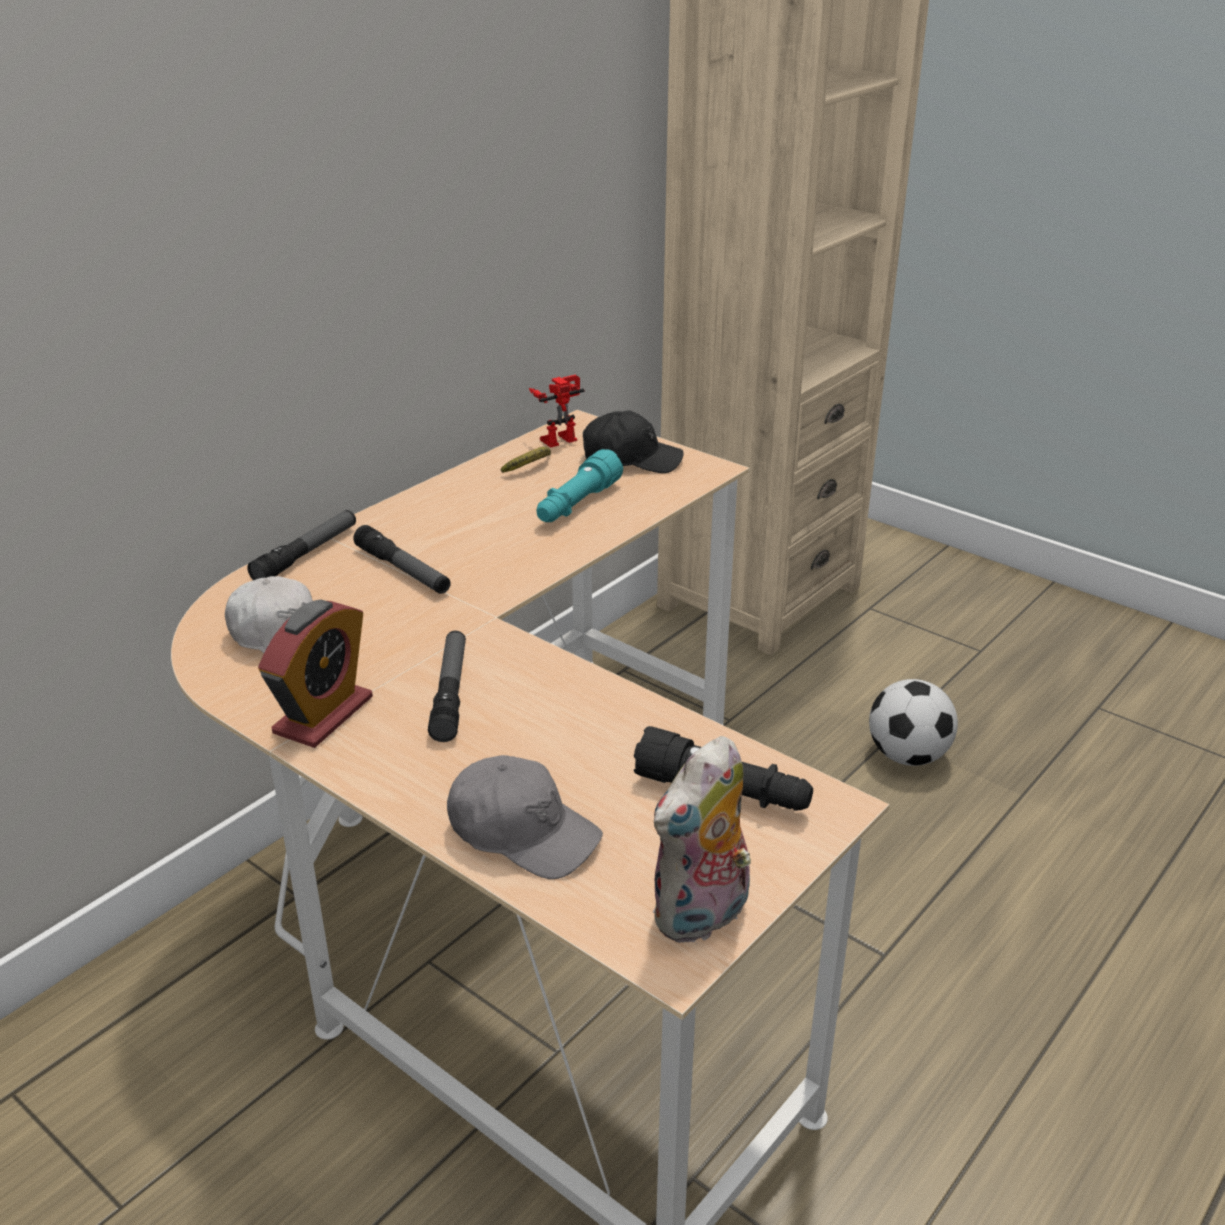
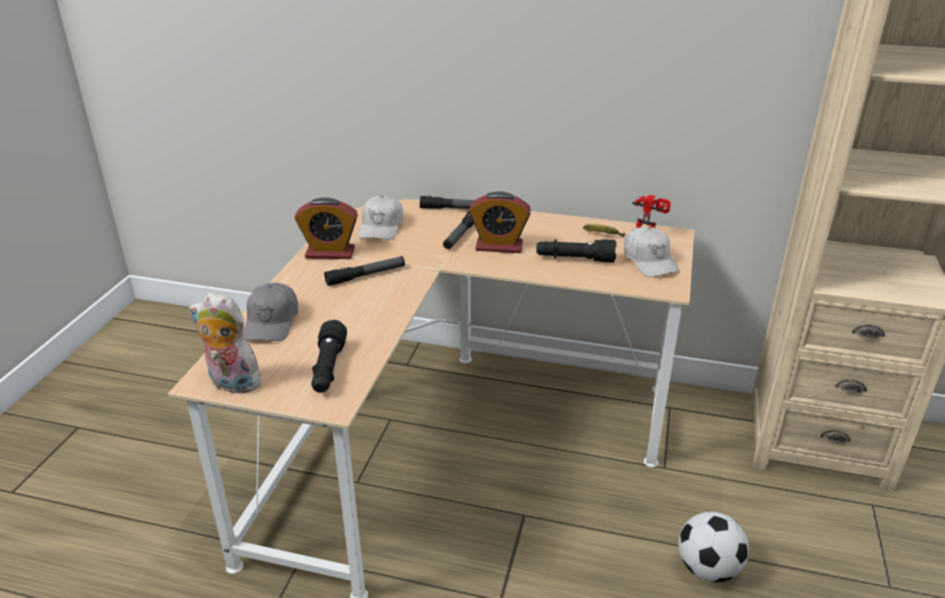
camera: 65 degrees right, 0 degrees up
turquoise flashlight [536,449,623,522] -> black flashlight [536,239,617,263]
black cap [583,411,684,473] -> white cap [624,227,680,277]
none -> alarm clock [469,191,531,253]

